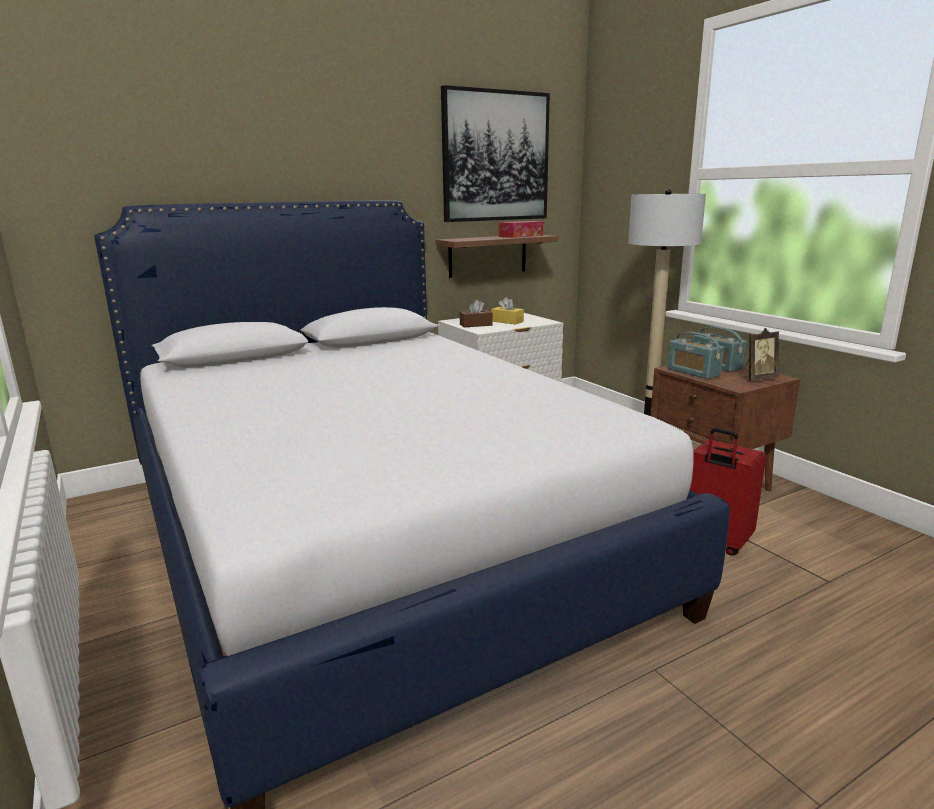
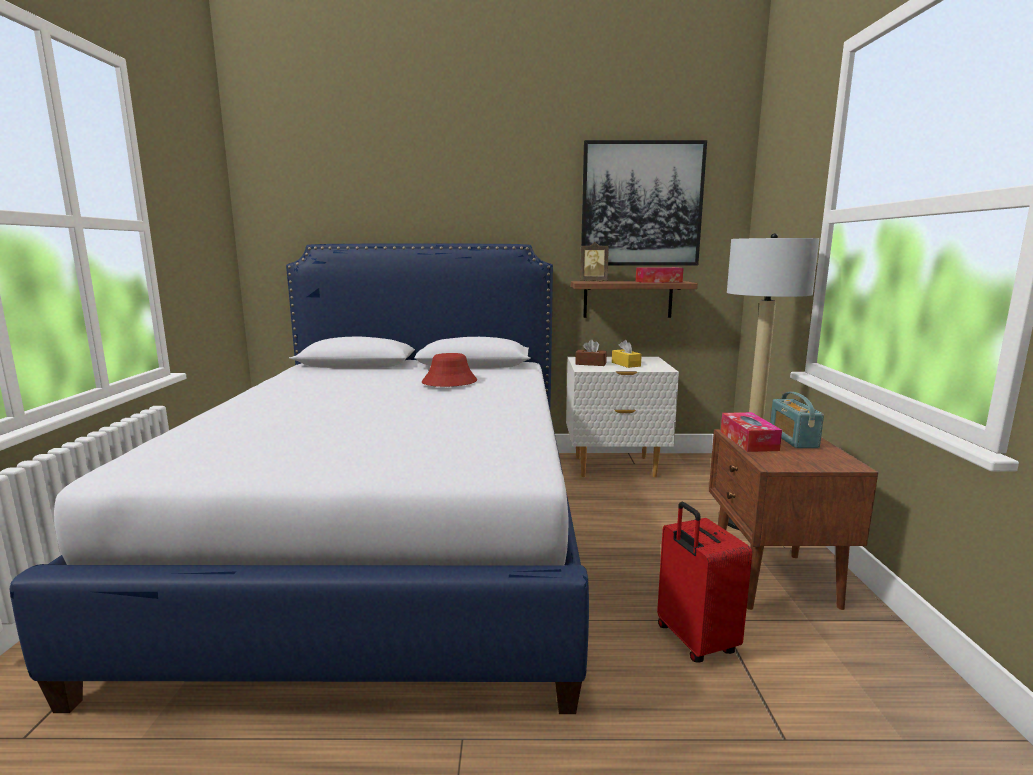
camera: 30 degrees right, 5 degrees down
radio [668,332,724,379] -> tissue box [721,412,782,452]
picture frame [740,328,779,381] -> picture frame moved to [580,242,609,281]
none -> red hat [422,353,477,387]

